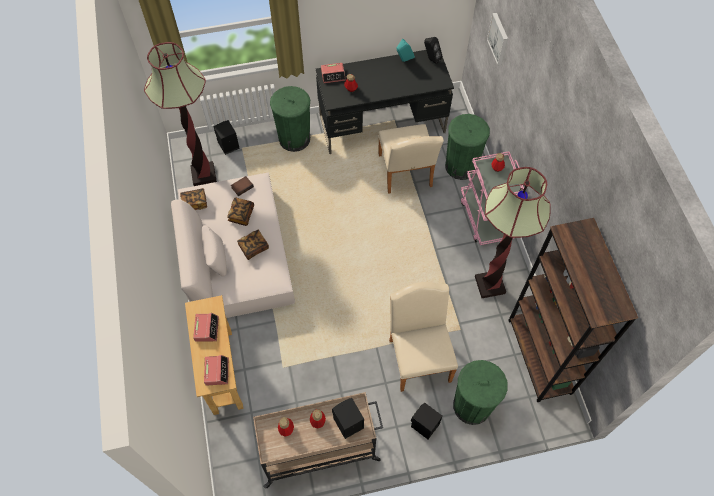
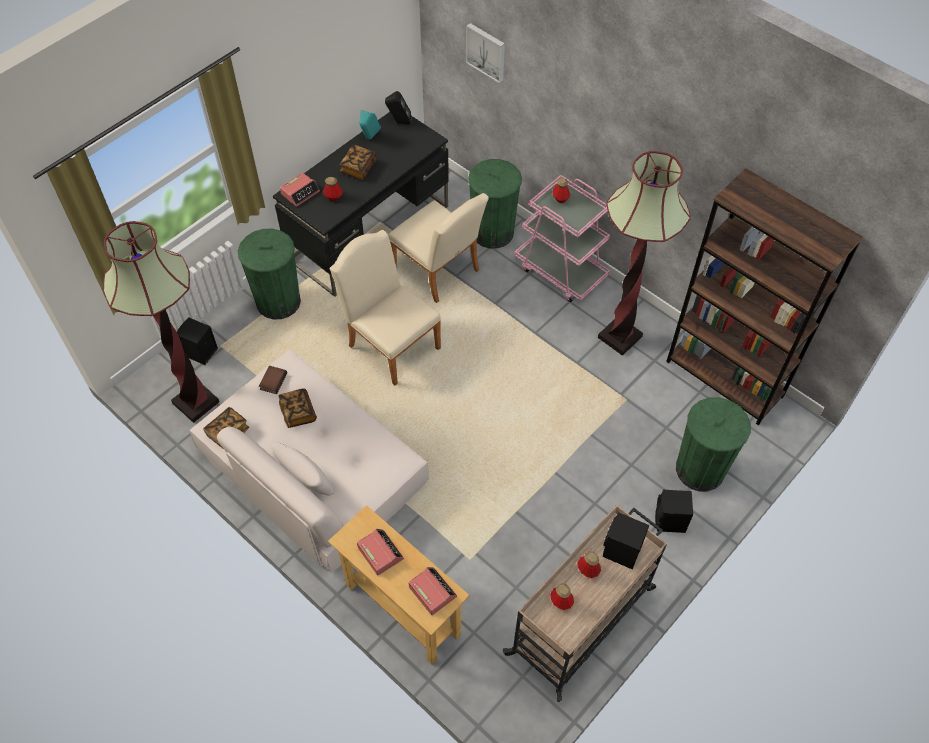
camera: 35 degrees left, 5 degrees down
book [237,230,269,260] -> book moved to [340,145,377,181]
beige chair [389,282,458,392] -> beige chair moved to [329,230,441,385]

